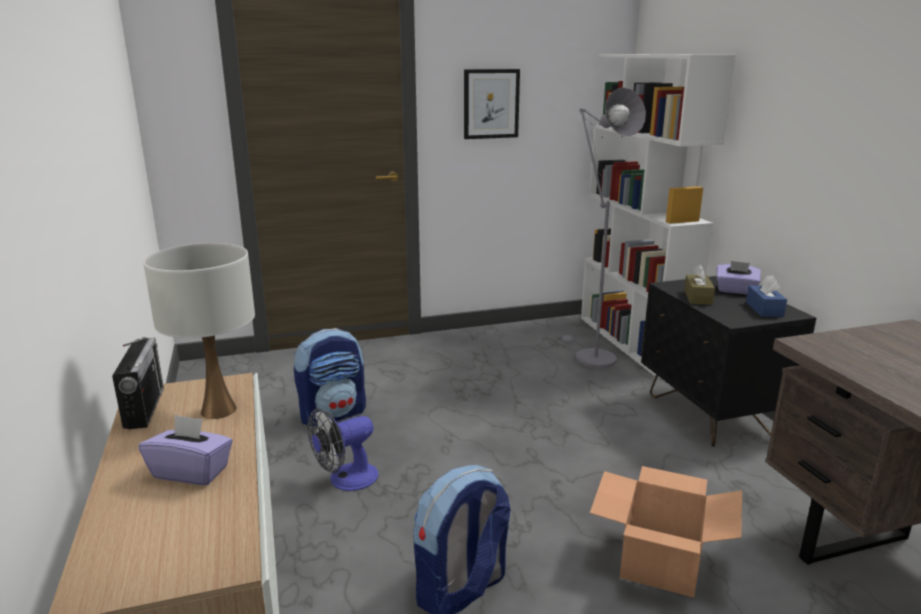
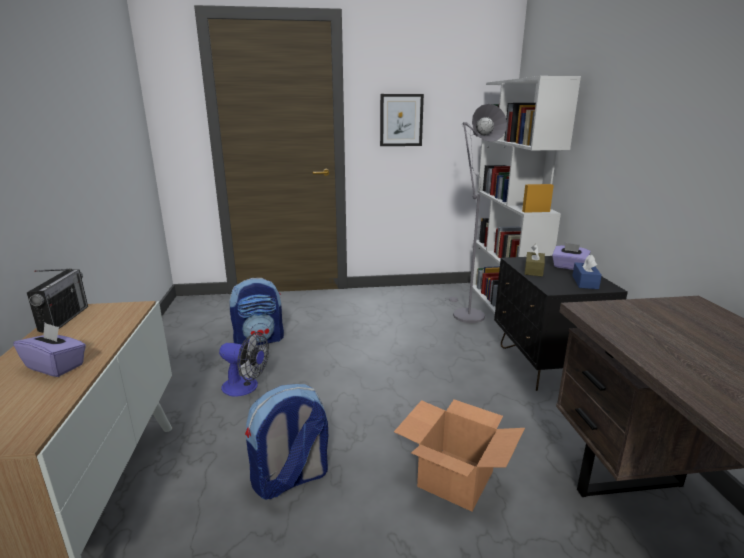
camera: 10 degrees right, 0 degrees up
white table lamp [143,243,255,419] -> none
fan [308,408,378,491] -> fan turned 135 degrees counterclockwise [219,332,269,397]

